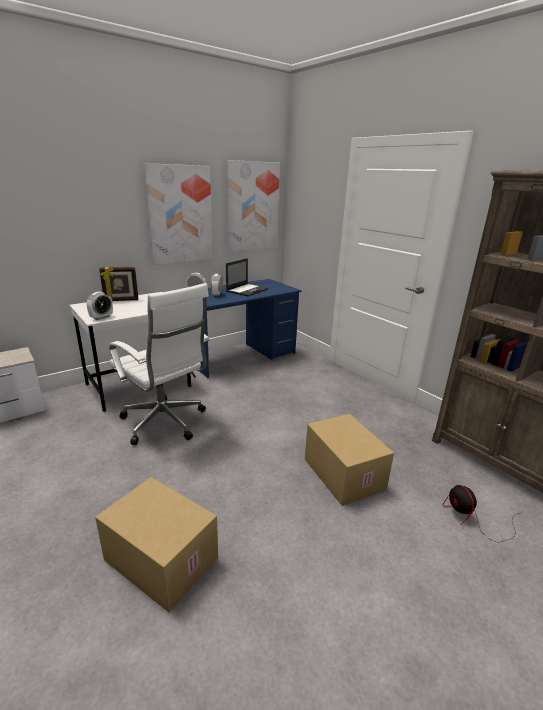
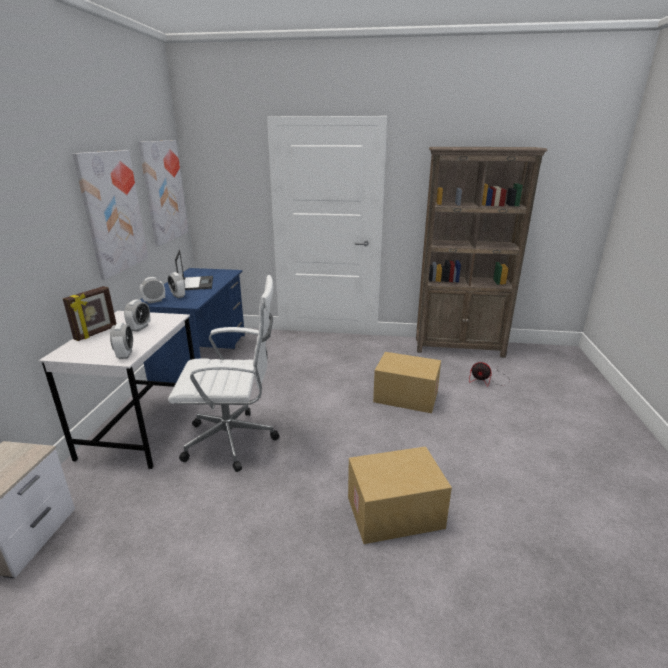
camera: 45 degrees left, 0 degrees up
none -> alarm clock [124,299,151,332]

